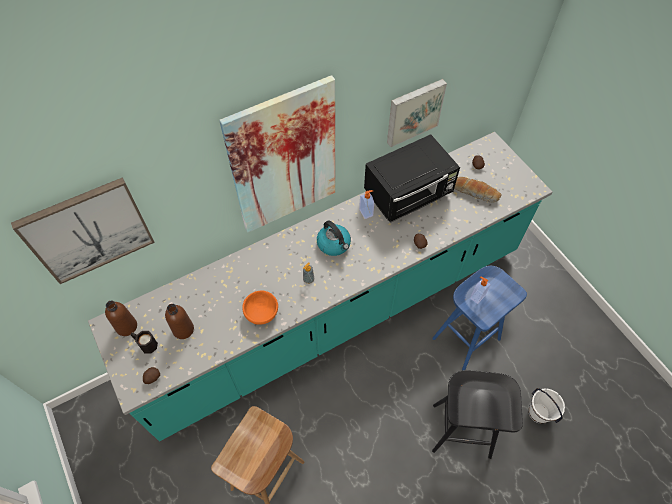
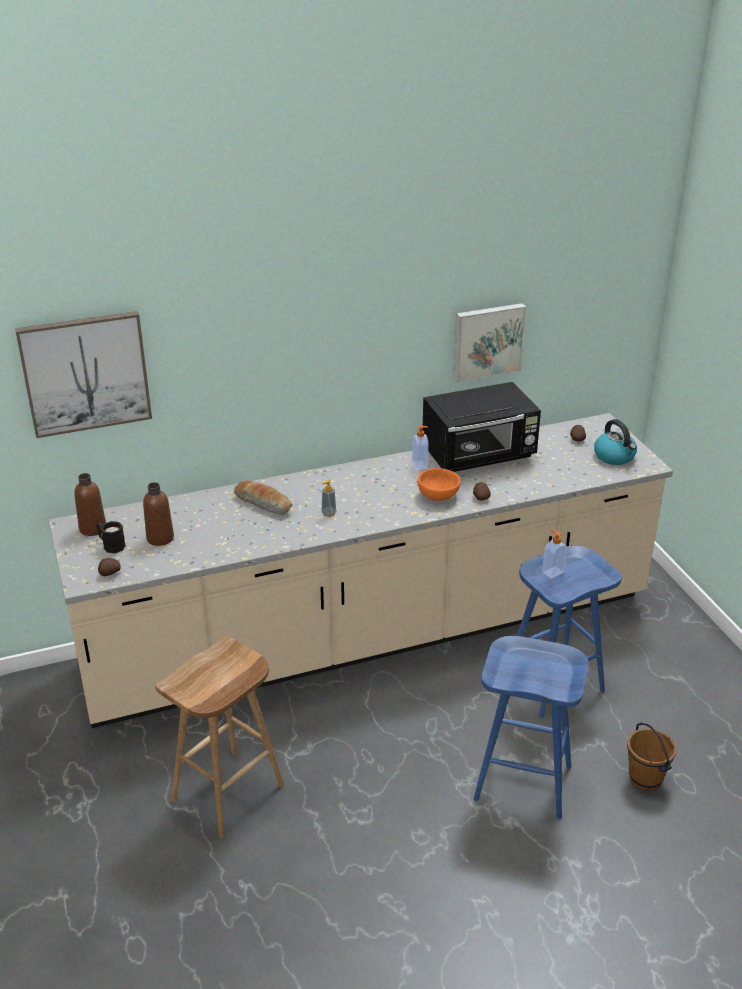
camera: 10 degrees right, 25 degrees down
turquoise counter [88,132,552,441] -> beige counter [48,413,673,728]
picture [219,75,335,232] -> none
orange bowl [242,290,278,325] -> orange bowl moved to [418,468,461,501]
kettle [317,221,351,256] -> kettle moved to [594,419,637,465]
black stool [432,370,523,459] -> blue stool [473,636,588,820]
bread [454,177,502,203] -> bread moved to [234,480,293,515]
white bucket [529,388,565,424] -> brown bucket [627,723,676,791]

